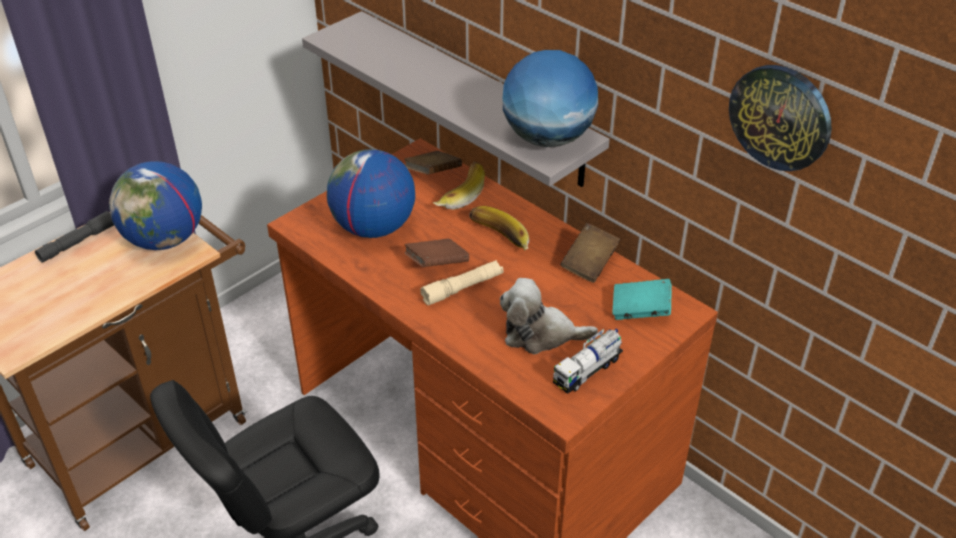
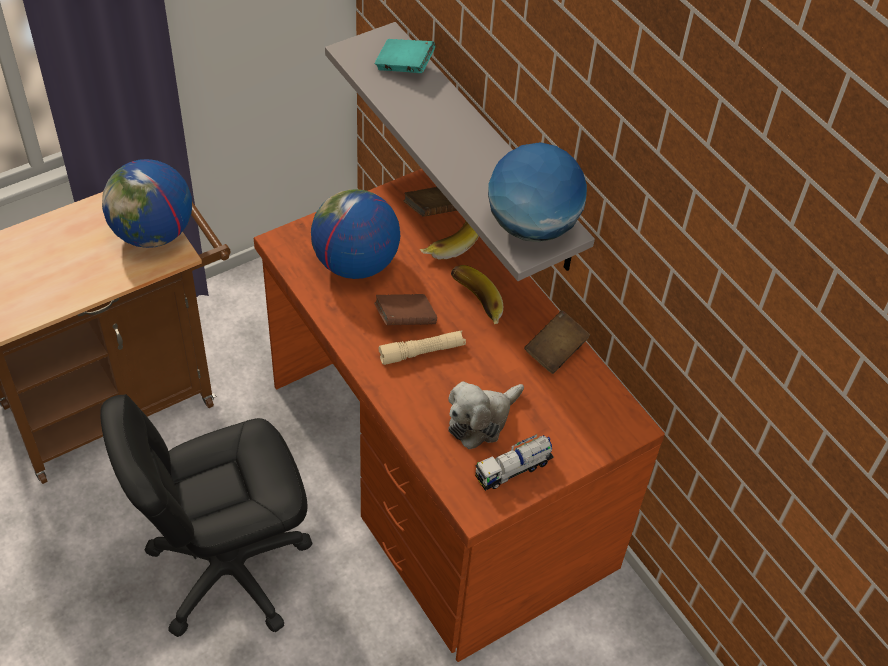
camera: 10 degrees right, 10 degrees up
grey flashlight [35,211,114,263] -> none
plush toy [500,278,598,354] -> plush toy turned 60 degrees counterclockwise [448,381,524,449]
turquoise book [612,279,672,320] -> turquoise book moved to [375,39,435,73]
wall clock [729,65,832,171] -> none

